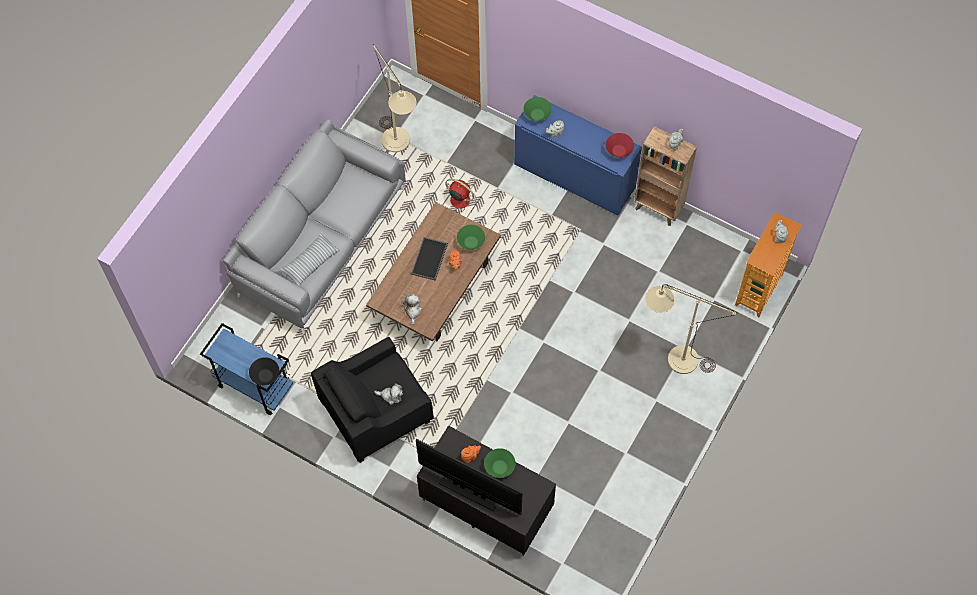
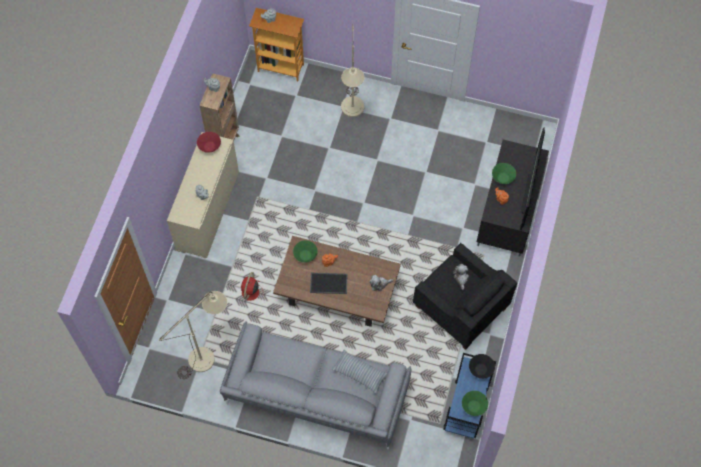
camera: 105 degrees left, 0 degrees up
blue cabinet [514,95,642,215] -> beige cabinet [167,132,239,258]
green bowl [523,97,552,121] -> green bowl moved to [462,391,488,416]

